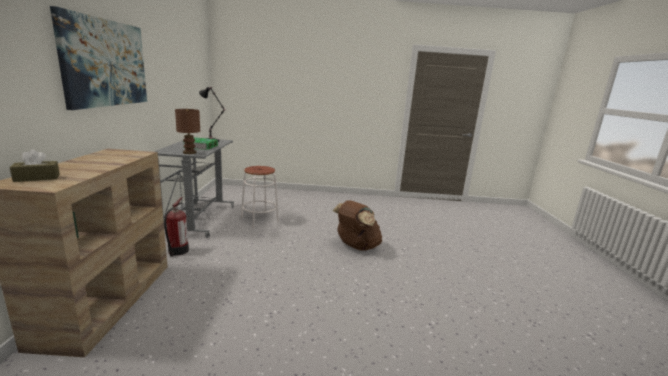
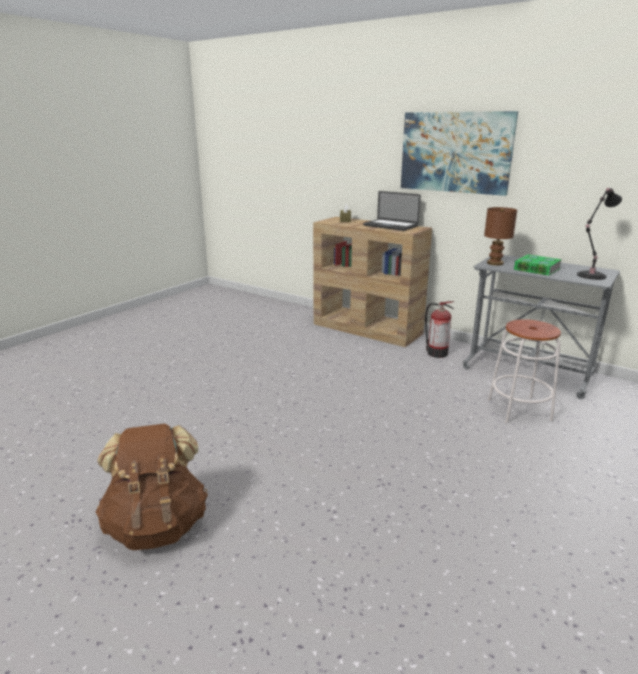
camera: 125 degrees right, 5 degrees up
brown backpack [332,200,382,251] -> brown backpack moved to [95,424,208,550]
none -> laptop [363,191,421,231]

